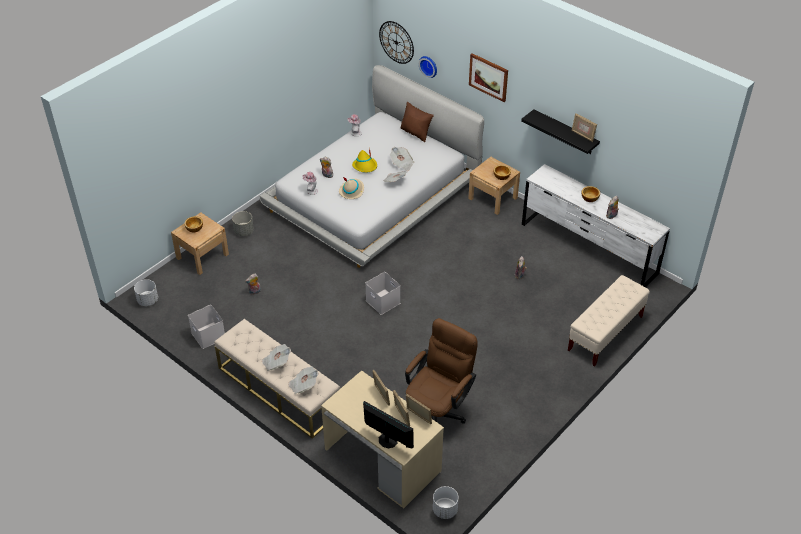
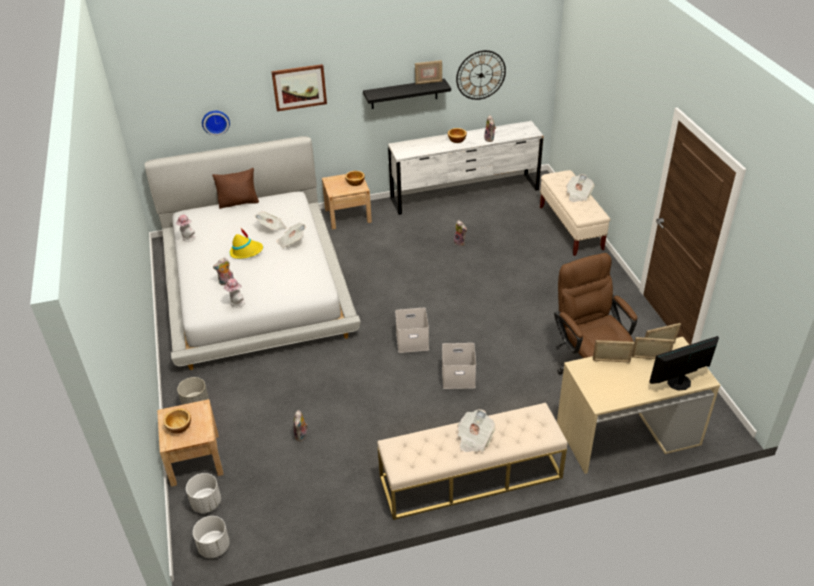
camera: 55 degrees left, 5 degrees down
white storage box [188,305,225,349] -> white storage box moved to [442,343,476,389]
newspaper [288,366,319,394] -> newspaper moved to [566,174,594,202]
beige hat [339,177,364,199] -> none
wall clock [379,21,414,64] -> wall clock moved to [456,50,506,100]
white planter [433,486,459,519] -> white planter moved to [186,473,221,513]

